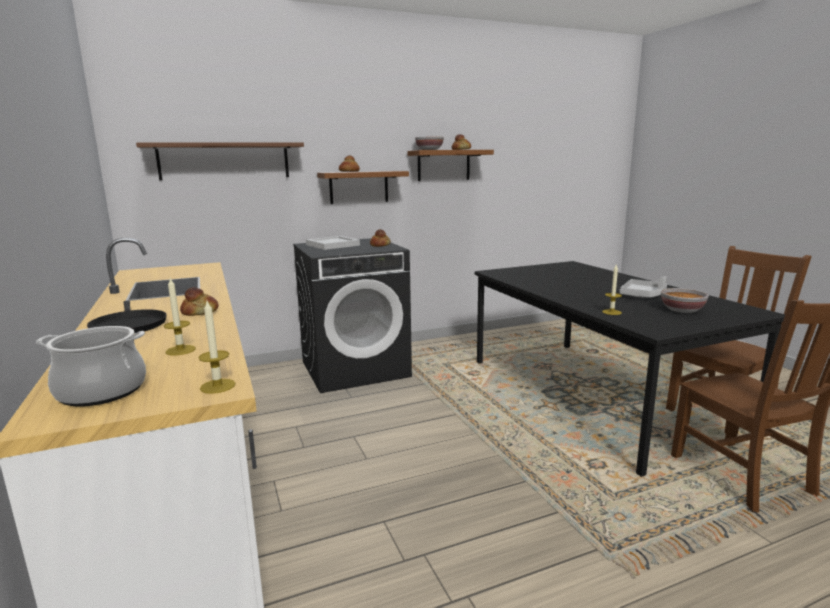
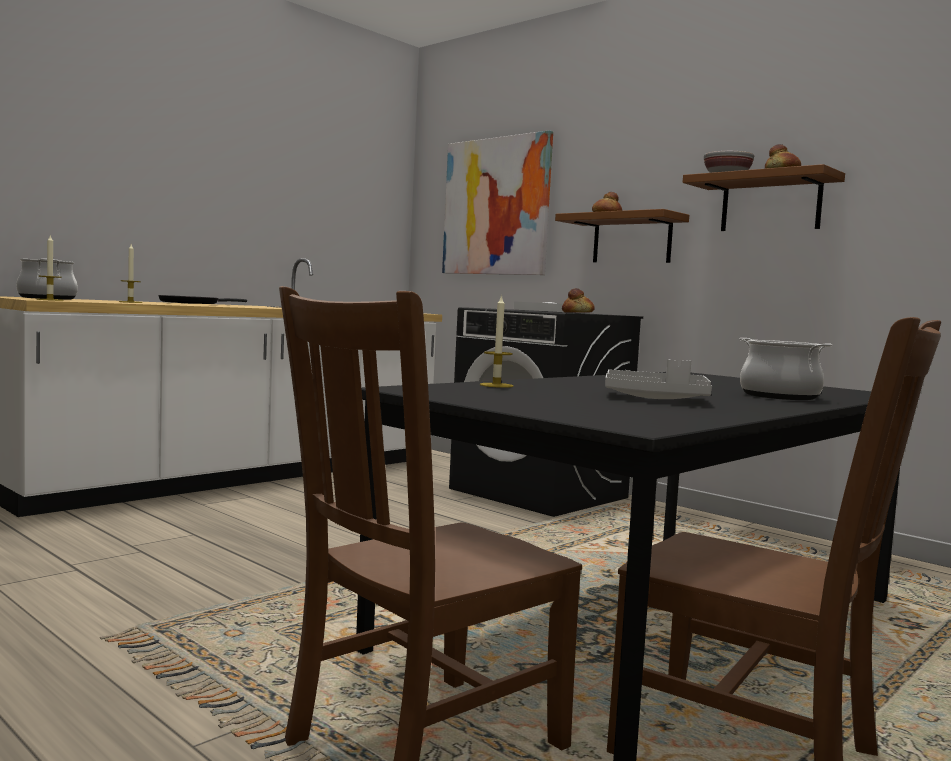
camera: 65 degrees right, 10 degrees down
brown shelf [136,142,304,180] -> picture [442,130,553,275]
bread [180,287,219,316] -> none
bowl [661,288,709,313] -> none
none -> cooking pot [739,338,833,400]

